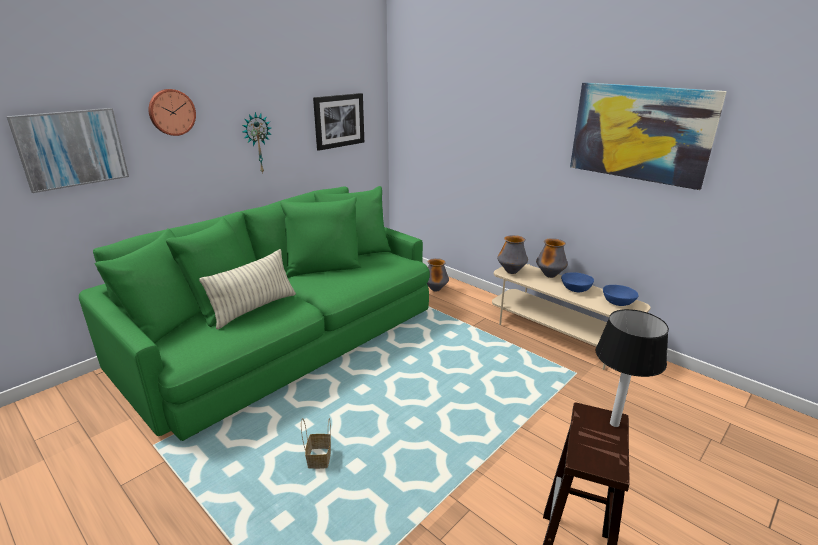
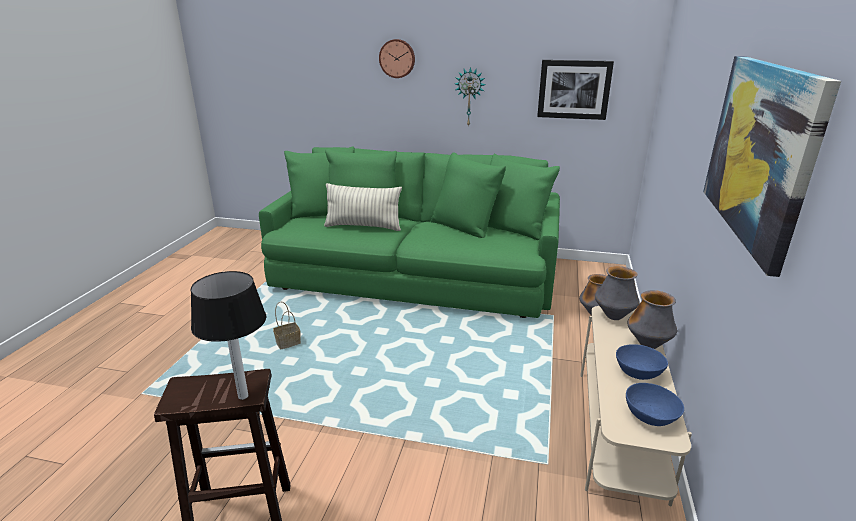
camera: 60 degrees right, 0 degrees up
picture [6,108,129,193] -> none

